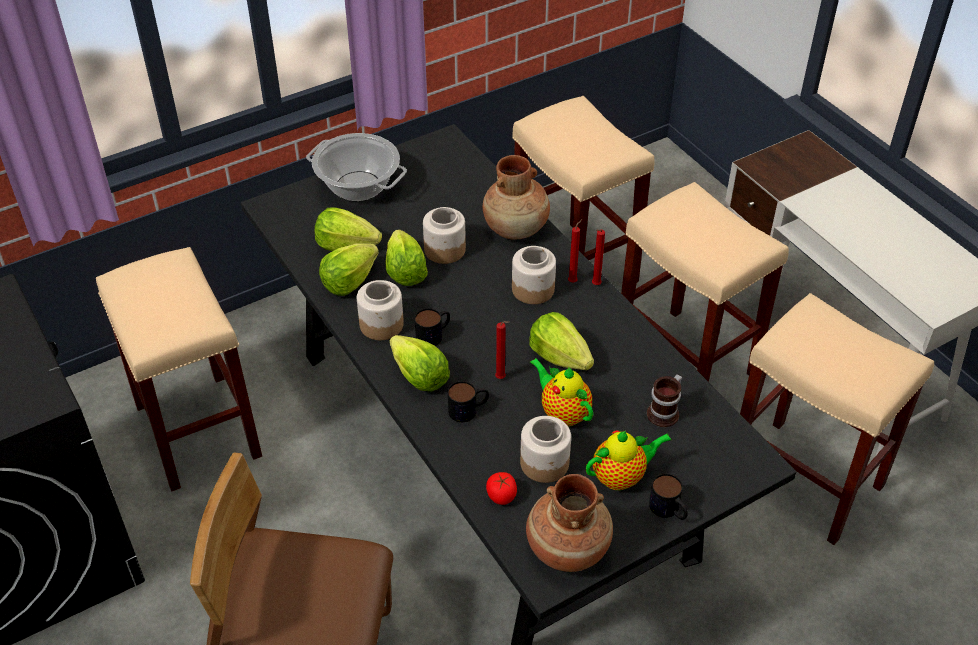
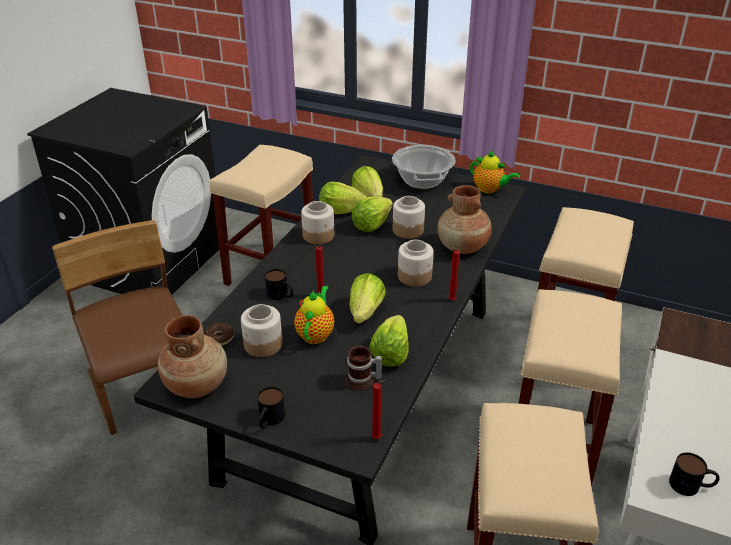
camera: 55 degrees right, 10 degrees down
lettuce [389,335,450,391] -> lettuce moved to [369,315,409,367]
mug [415,308,450,346] -> mug moved to [669,452,719,496]
tomato [486,472,517,505] -> donut [204,323,234,346]
red candle [568,219,582,282] -> red candle moved to [371,380,386,439]
teapot [586,430,672,490] -> teapot moved to [470,150,520,193]

